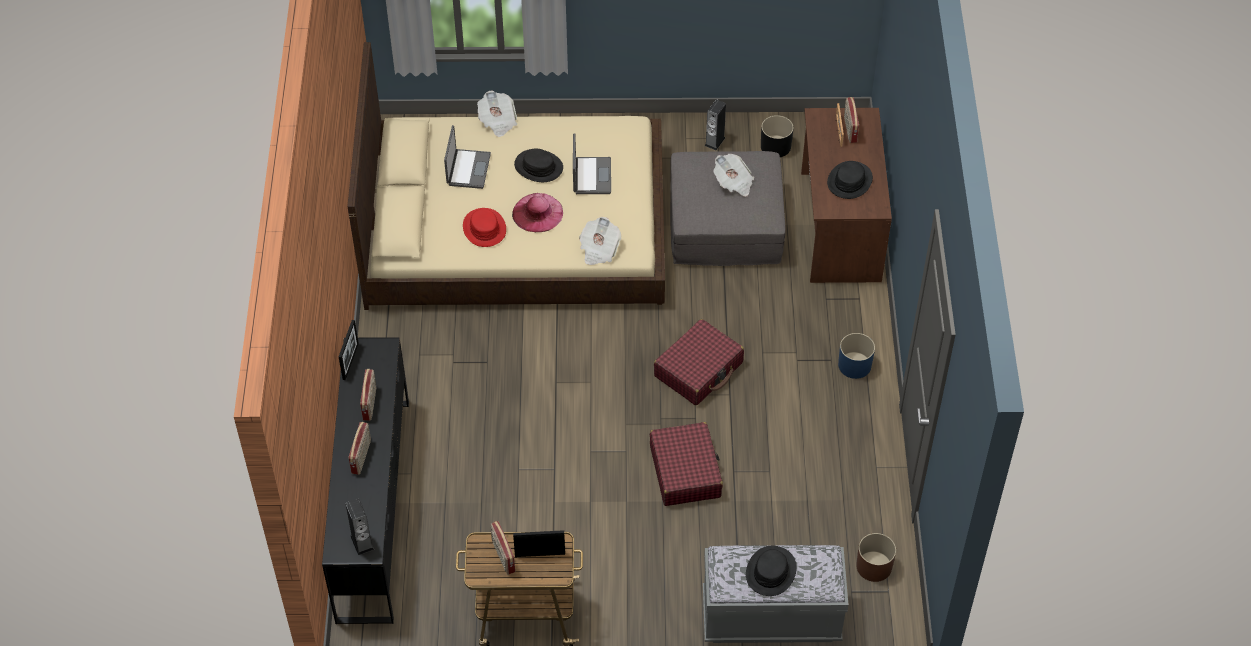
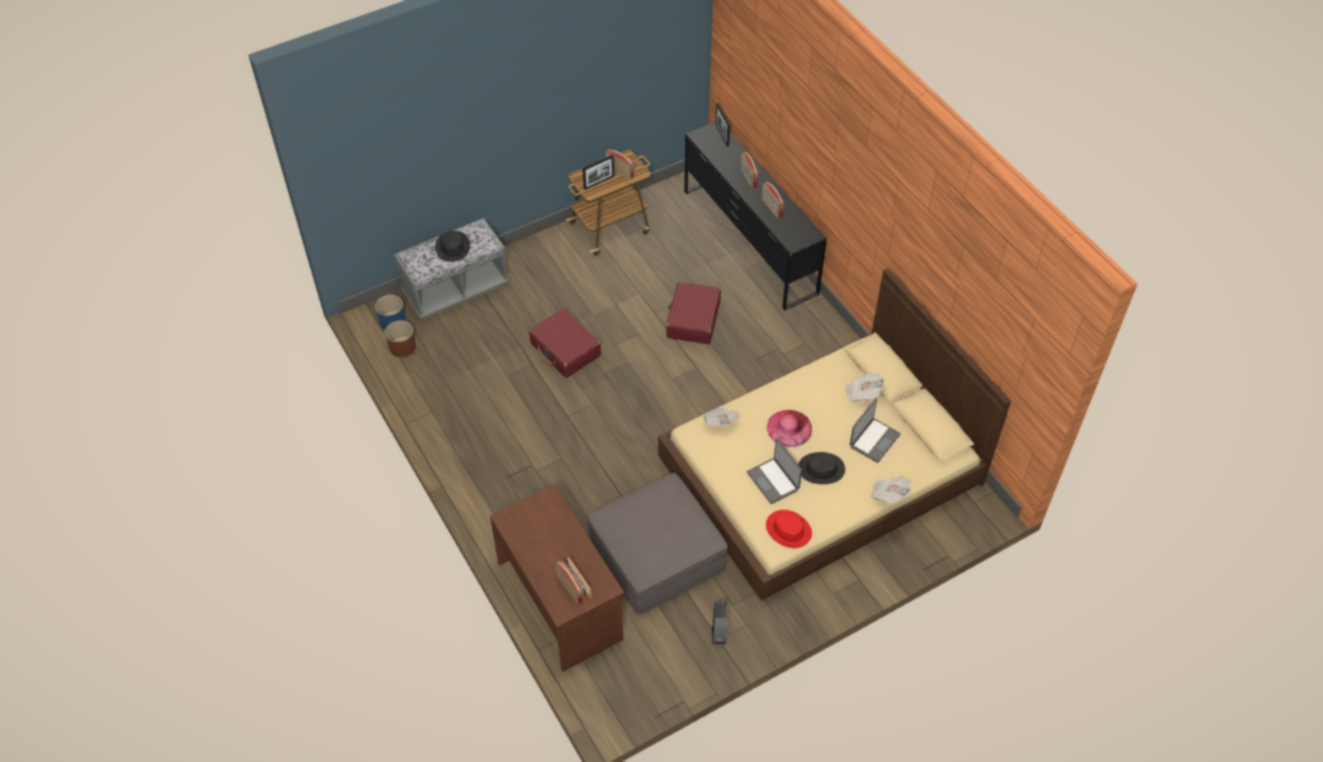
camera: 150 degrees right, 0 degrees up
picture frame [339,320,359,380] -> picture frame moved to [716,103,730,147]
speaker [345,499,374,555] -> none
laptop [444,125,491,189] -> laptop turned 120 degrees counterclockwise [850,399,901,463]
red hat [463,208,506,247] -> red hat moved to [766,510,812,548]
red suitcase [654,319,744,405] -> red suitcase moved to [666,282,721,344]
newspaper [713,154,754,197] -> newspaper moved to [844,373,885,402]
black planter [761,115,794,157] -> none
black hat [827,161,873,199] -> none
blue planter [838,333,875,379] -> blue planter moved to [375,295,406,330]

